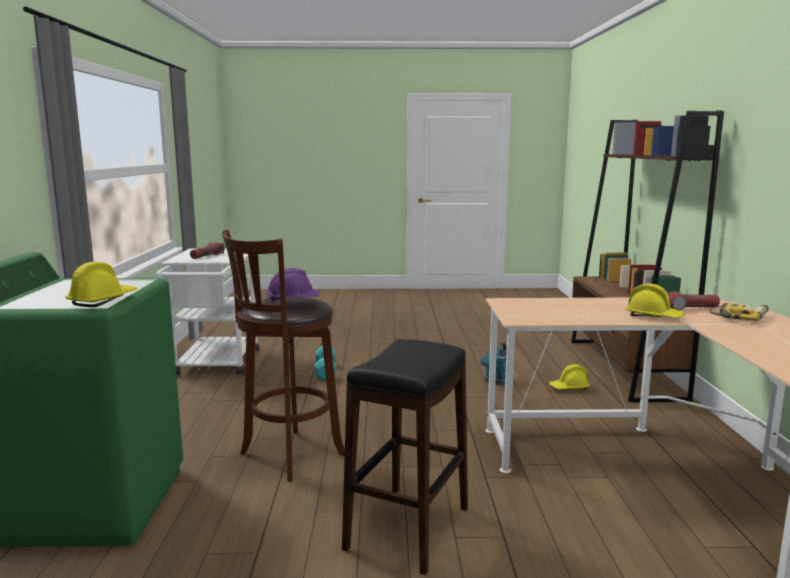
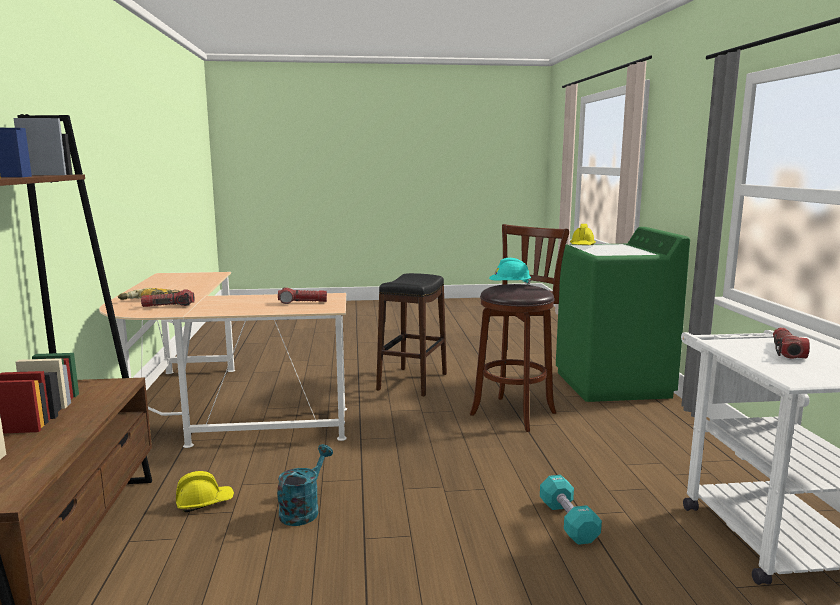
camera: 175 degrees right, 0 degrees up
purple hard hat [265,268,319,304] -> turquoise hard hat [489,258,531,285]
yellow hard hat [626,284,685,318] -> none
none -> flashlight [278,288,327,304]

